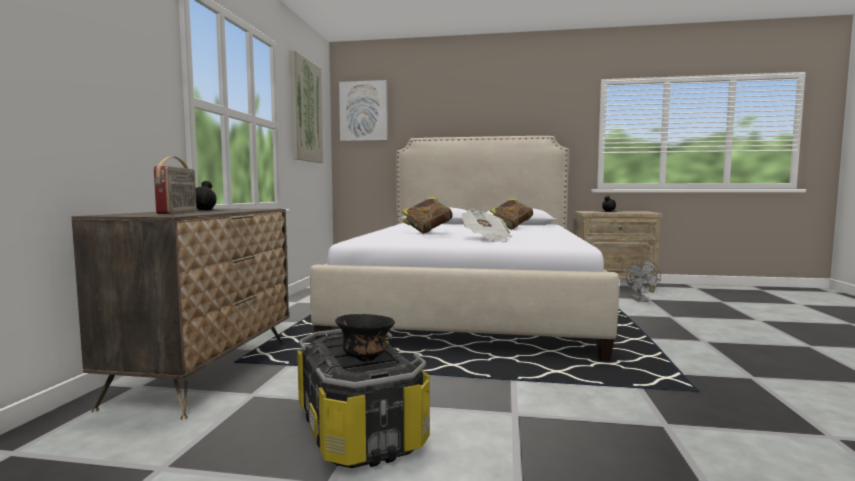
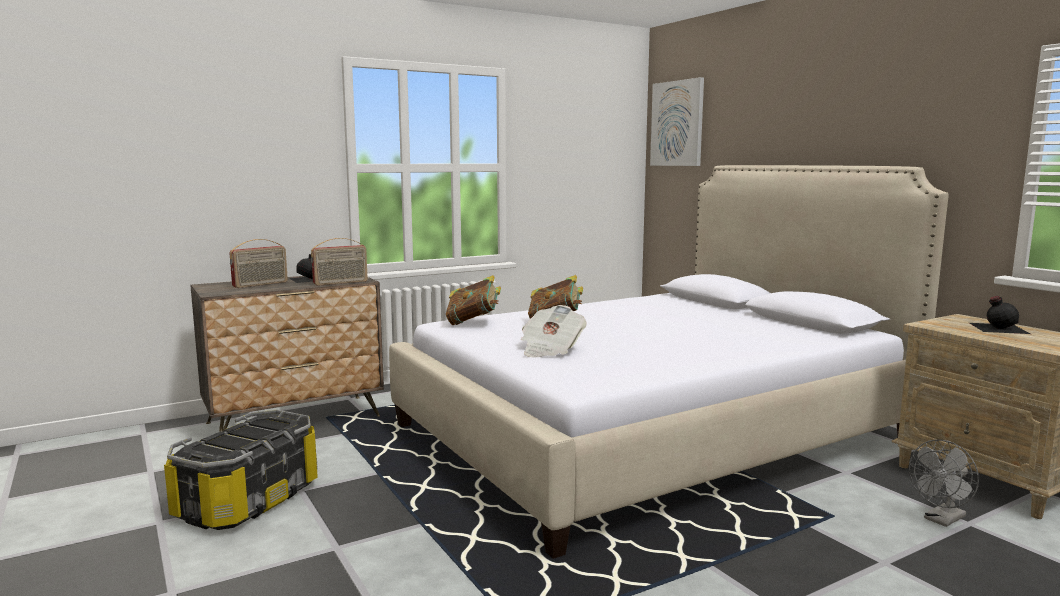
camera: 50 degrees right, 5 degrees up
picture [290,50,323,163] -> none
black bowl [335,314,395,362] -> none
book [490,197,533,230] -> book moved to [446,275,501,325]
none -> radio [311,238,368,286]

